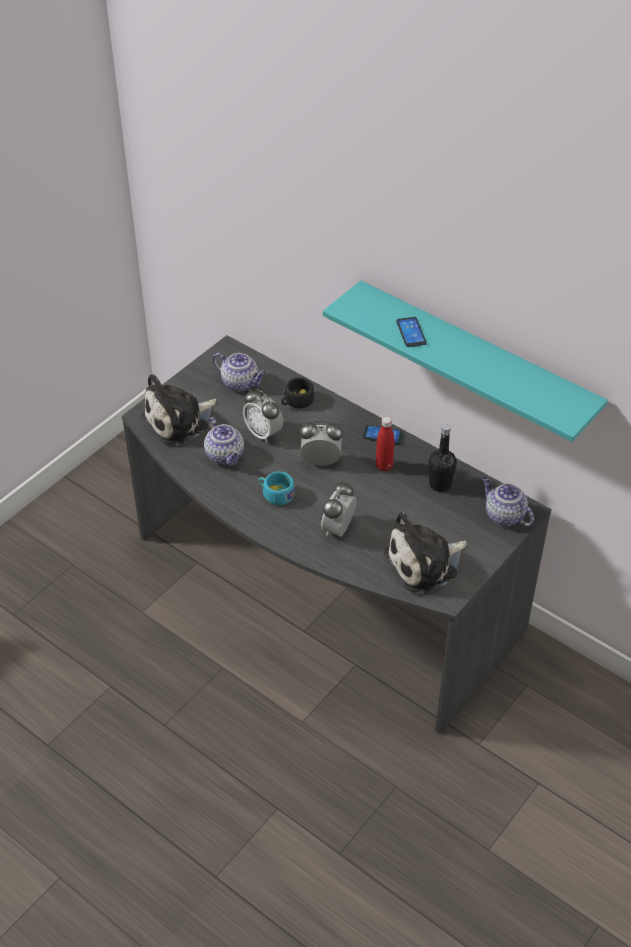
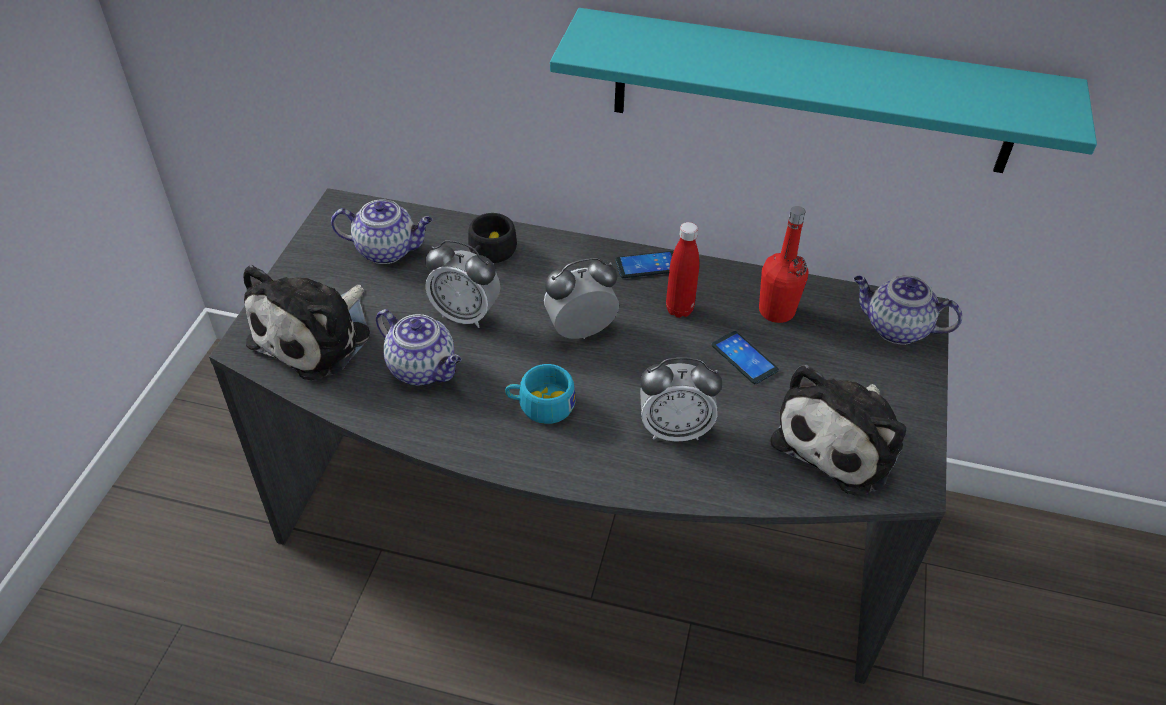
camera: 25 degrees left, 0 degrees up
alarm clock [321,481,357,537] -> alarm clock turned 90 degrees counterclockwise [640,357,722,442]
phone [396,317,427,347] -> phone moved to [712,331,779,384]
black bottle [429,424,457,492] -> red bottle [759,206,808,323]

